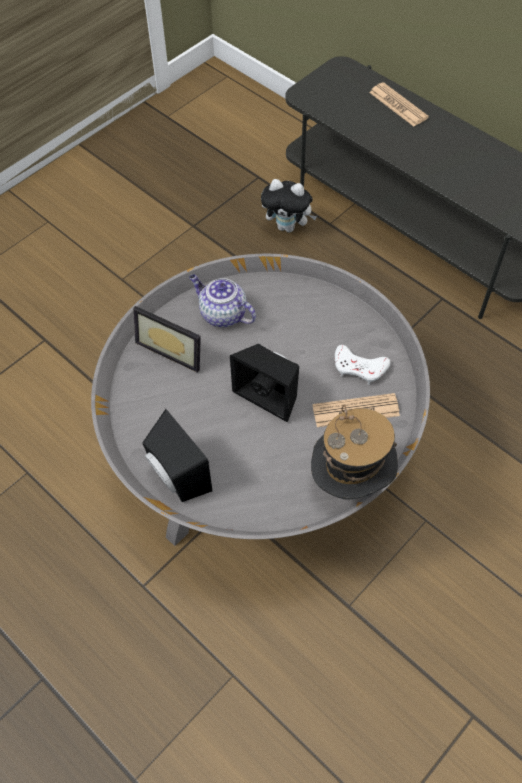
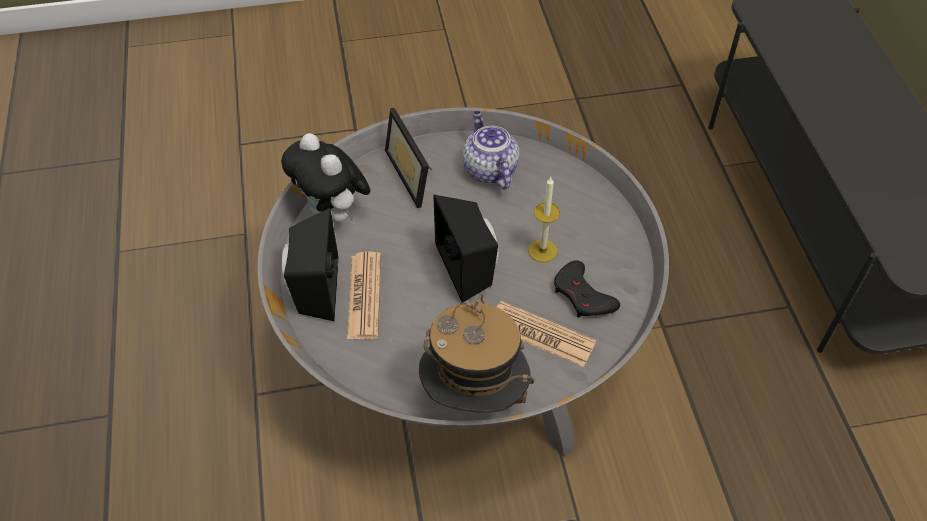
camera: 35 degrees right, 5 degrees down
plush toy [261,179,317,233] -> plush toy moved to [281,133,371,222]
white game controller [335,345,390,385] -> black game controller [554,260,620,318]
newspaper [369,82,429,127] -> newspaper moved to [347,252,381,339]
none -> candle [528,177,560,263]

